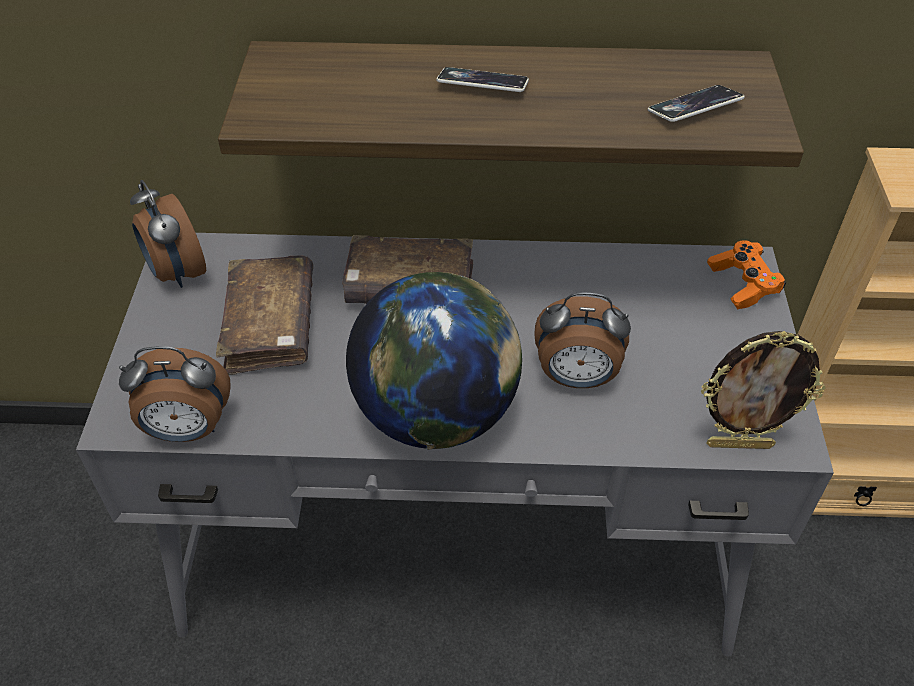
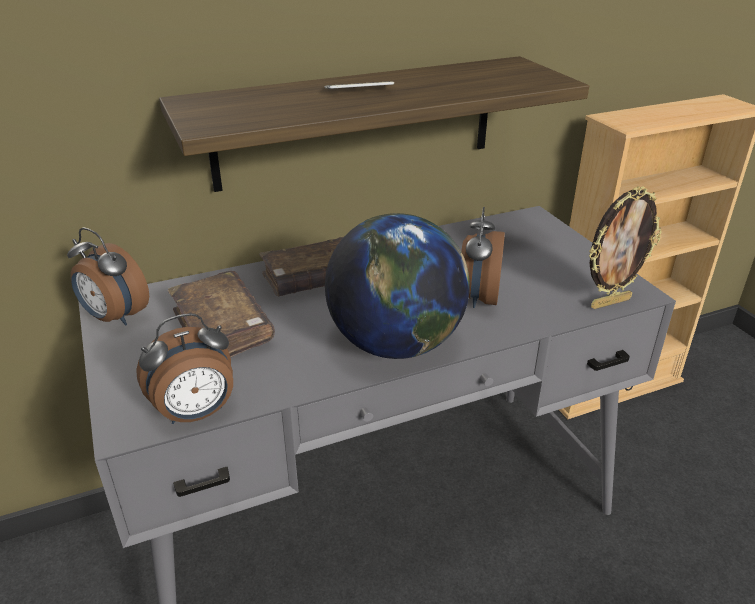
camera: 25 degrees left, 15 degrees down
alarm clock [534,293,631,388] -> alarm clock turned 120 degrees clockwise [461,207,505,308]
phone [648,85,745,122] -> none
orange game controller [707,240,786,309] -> none

